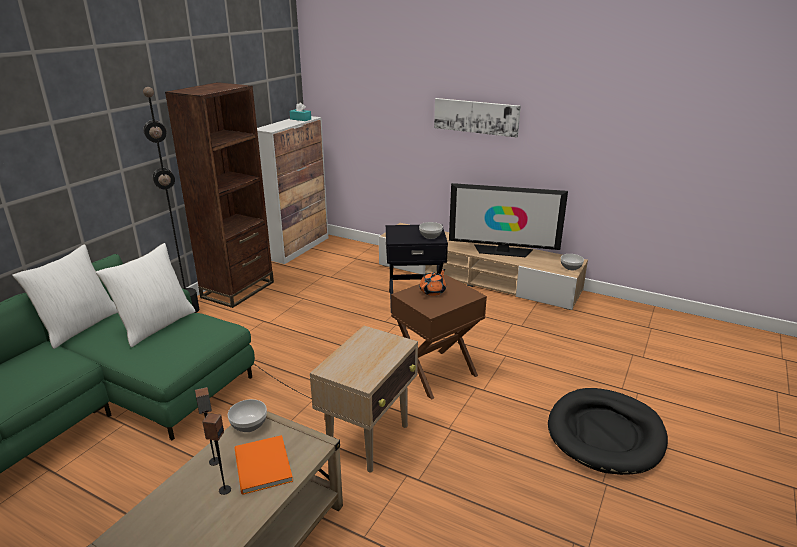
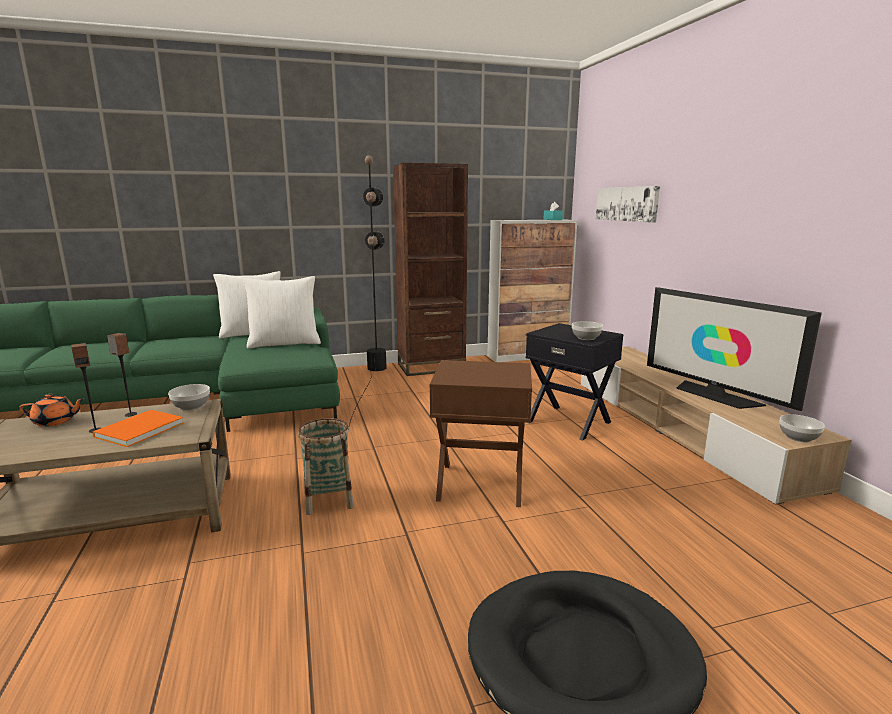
camera: 45 degrees right, 10 degrees down
beige side table [310,326,418,473] -> basket [298,418,354,515]
orange teapot [420,269,446,296] -> orange teapot moved to [19,394,85,427]
picture [434,98,521,137] -> picture moved to [596,186,660,223]

